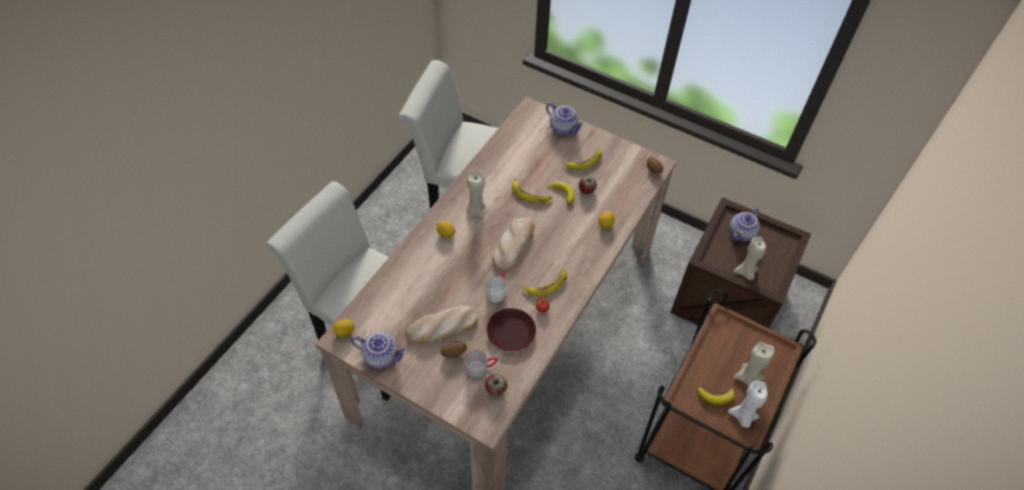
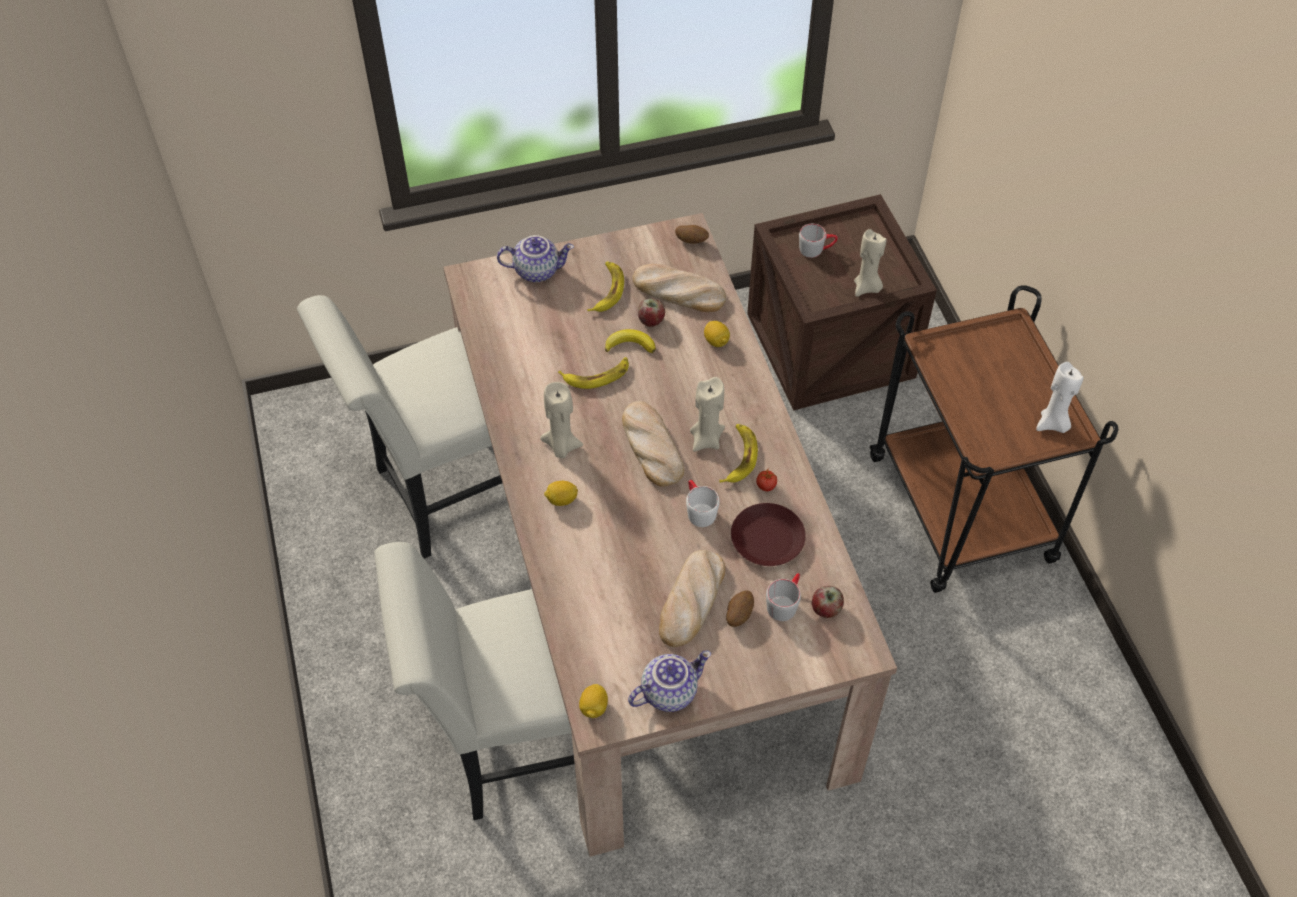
camera: 45 degrees left, 0 degrees up
banana [697,387,735,405] -> none
teapot [729,208,760,241] -> grey mug [799,224,838,258]
beige candle [733,342,775,387] -> beige candle moved to [690,377,725,452]
none -> bread [632,264,726,312]

